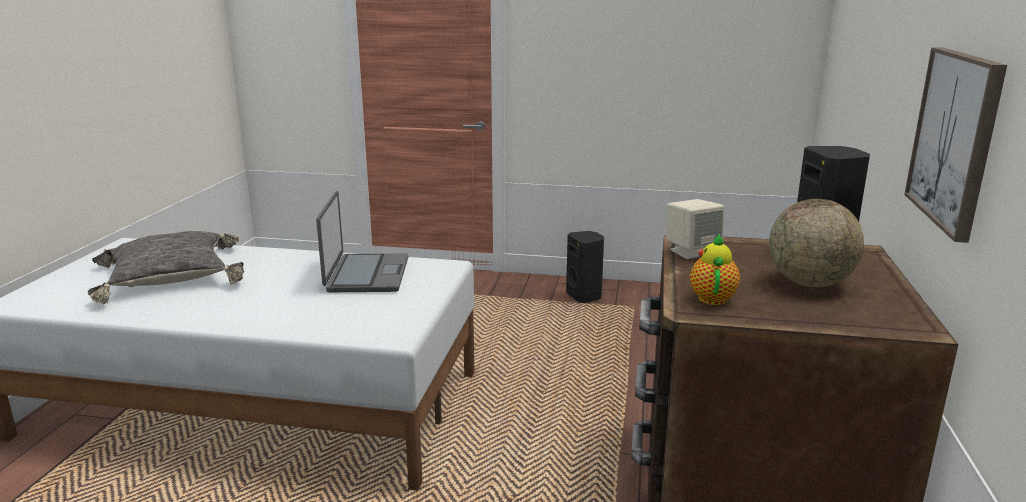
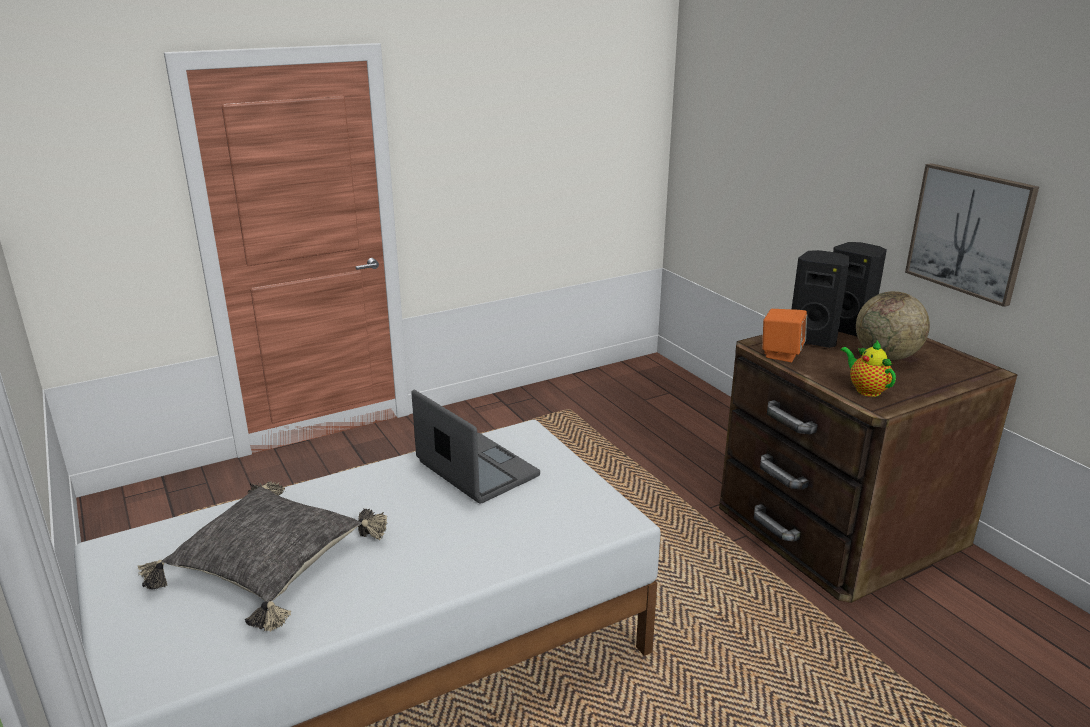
camera: 40 degrees left, 5 degrees up
black speaker [566,231,604,303] -> black speaker moved to [792,250,849,348]
beige speaker [666,199,725,259] -> orange speaker [763,309,807,362]

